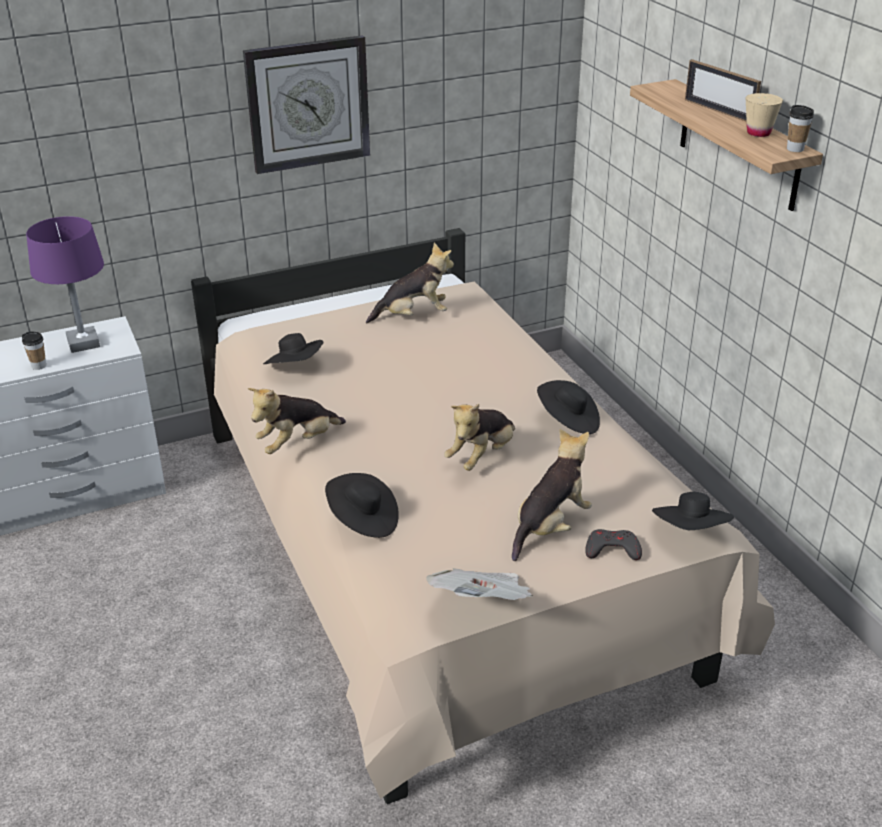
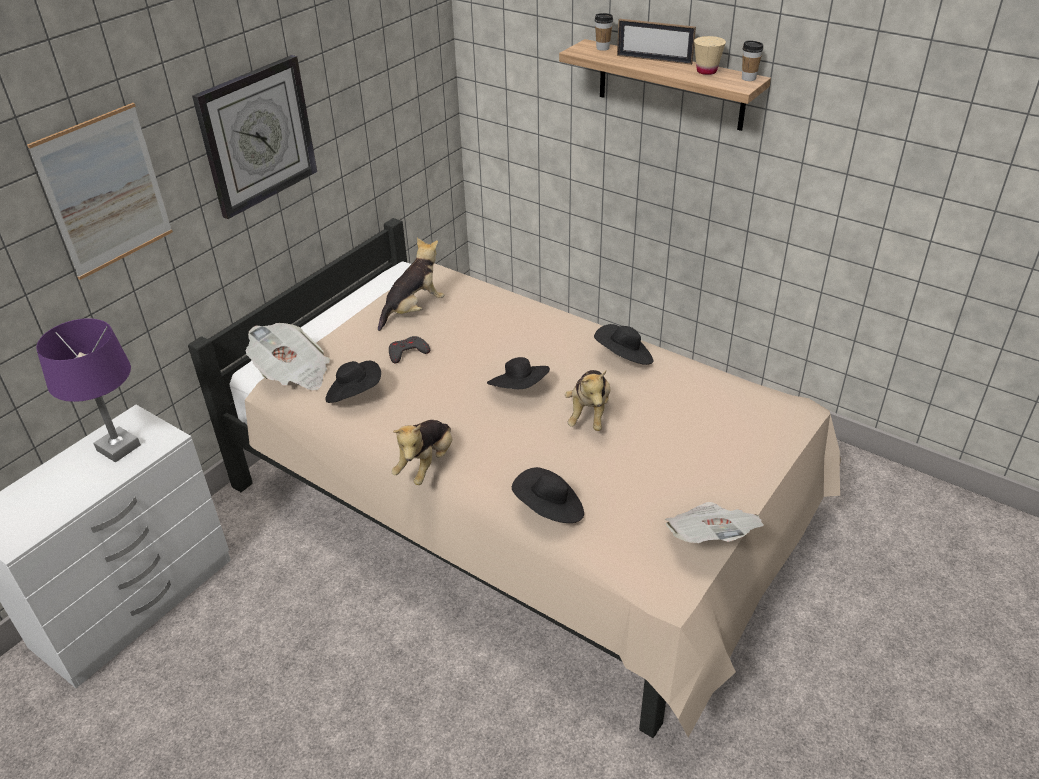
camera: 30 degrees left, 5 degrees up
cup [22,331,46,370] -> cup moved to [595,13,613,51]
plush toy [512,429,592,561] -> none
grey game controller [585,529,642,560] -> grey game controller moved to [389,336,430,363]
black hat [652,492,734,530] -> black hat moved to [487,357,550,389]
none -> picture [27,103,173,280]
none -> newspaper [245,323,330,391]

